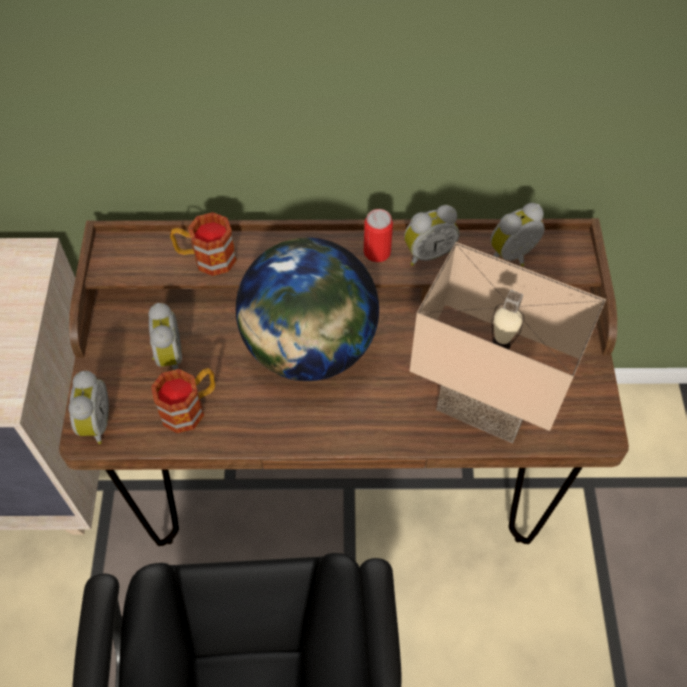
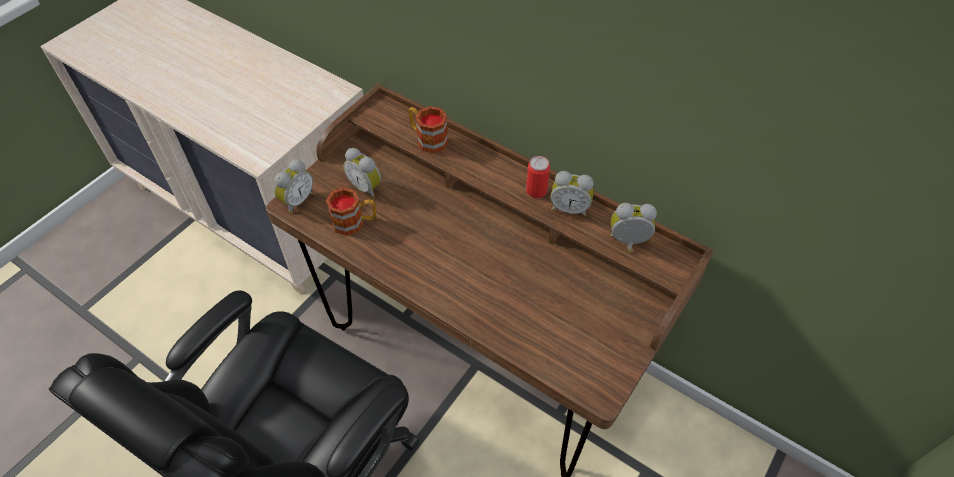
camera: 35 degrees right, 5 degrees down
alarm clock [148,303,182,370] -> alarm clock turned 105 degrees clockwise [343,148,381,198]
globe [236,237,379,381] -> none
beige table lamp [410,242,606,443] -> none

